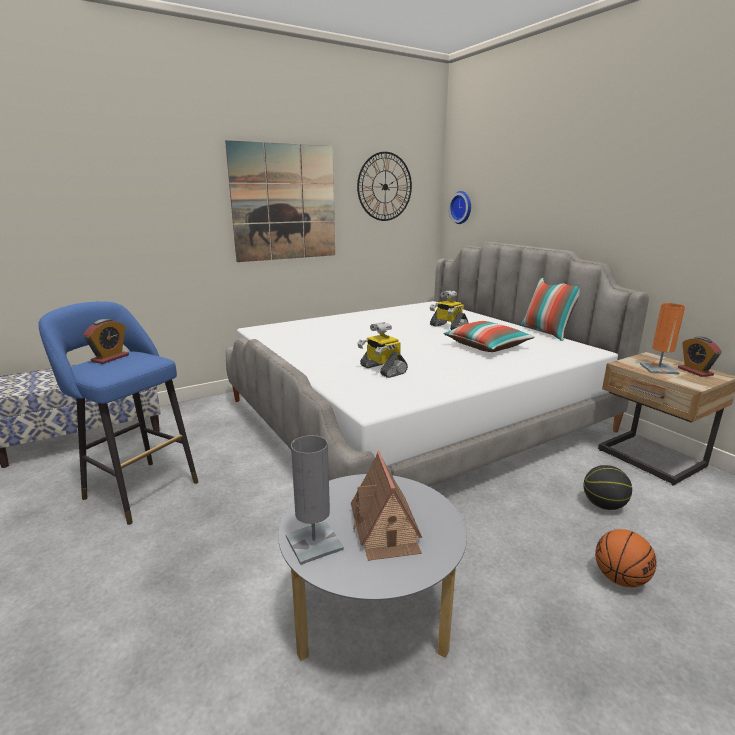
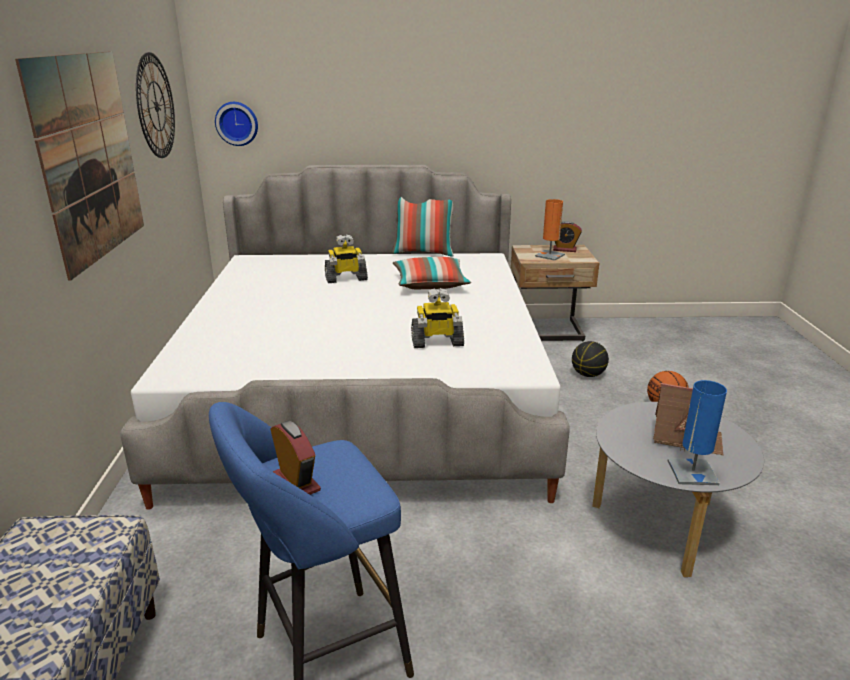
camera: 60 degrees left, 5 degrees up
grey table lamp [285,435,344,565] -> blue table lamp [668,380,727,485]

